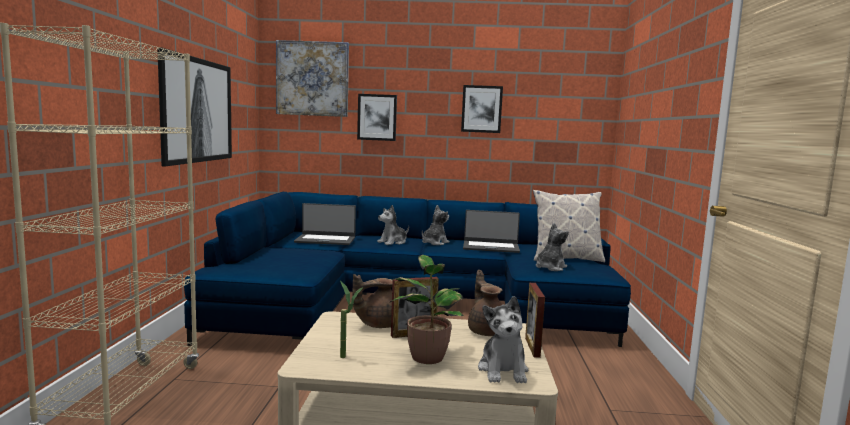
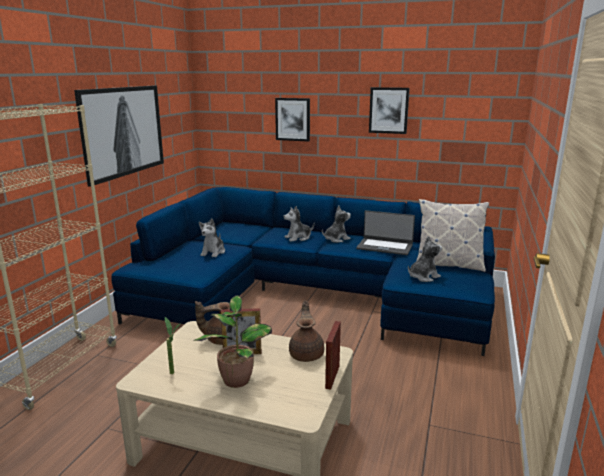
camera: 15 degrees right, 10 degrees up
picture [276,40,349,117] -> none
laptop [294,203,356,245] -> none
plush toy [478,296,528,383] -> plush toy moved to [199,218,225,257]

